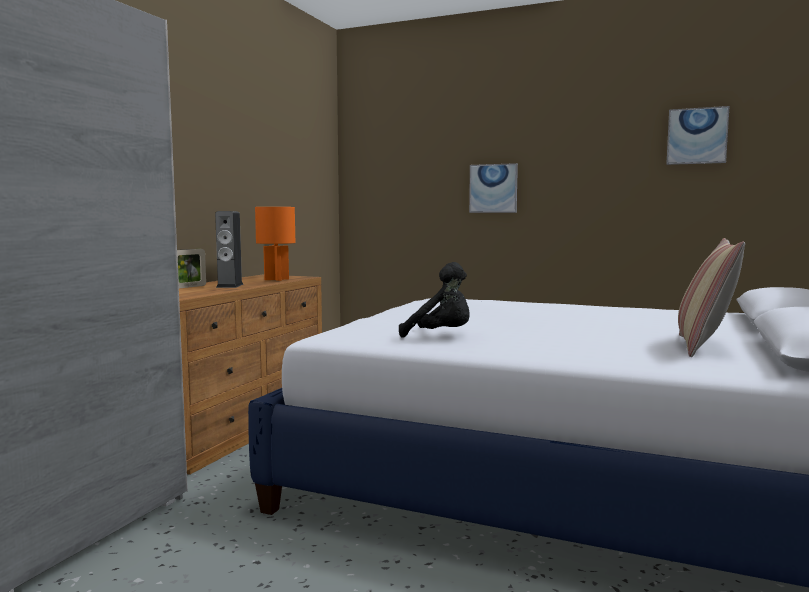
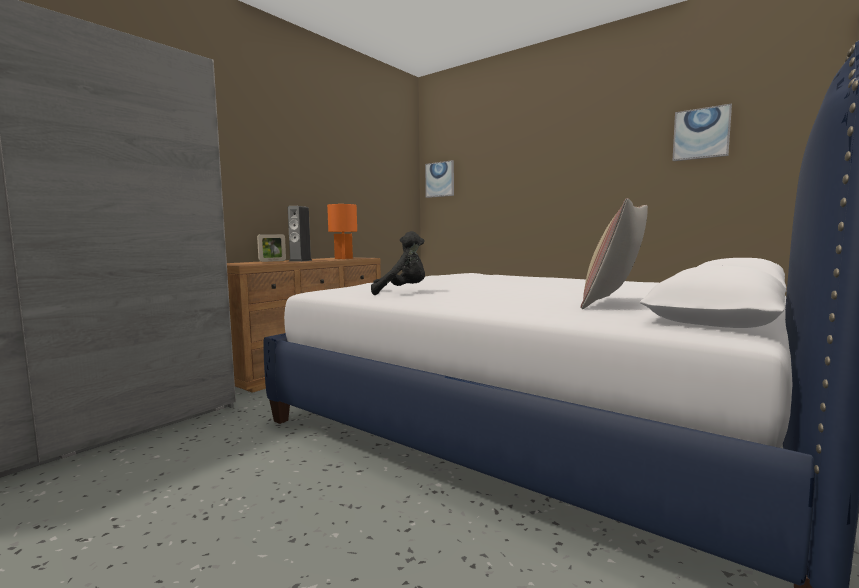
camera: 15 degrees right, 0 degrees up
black plush toy [399,262,470,337] -> black plush toy turned 45 degrees counterclockwise [371,231,425,295]
picture [469,163,518,213] -> picture moved to [425,160,454,198]

